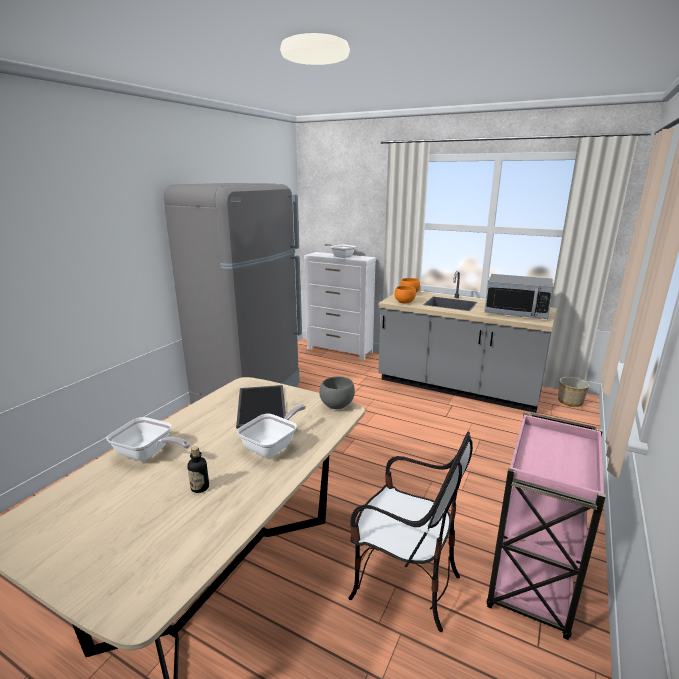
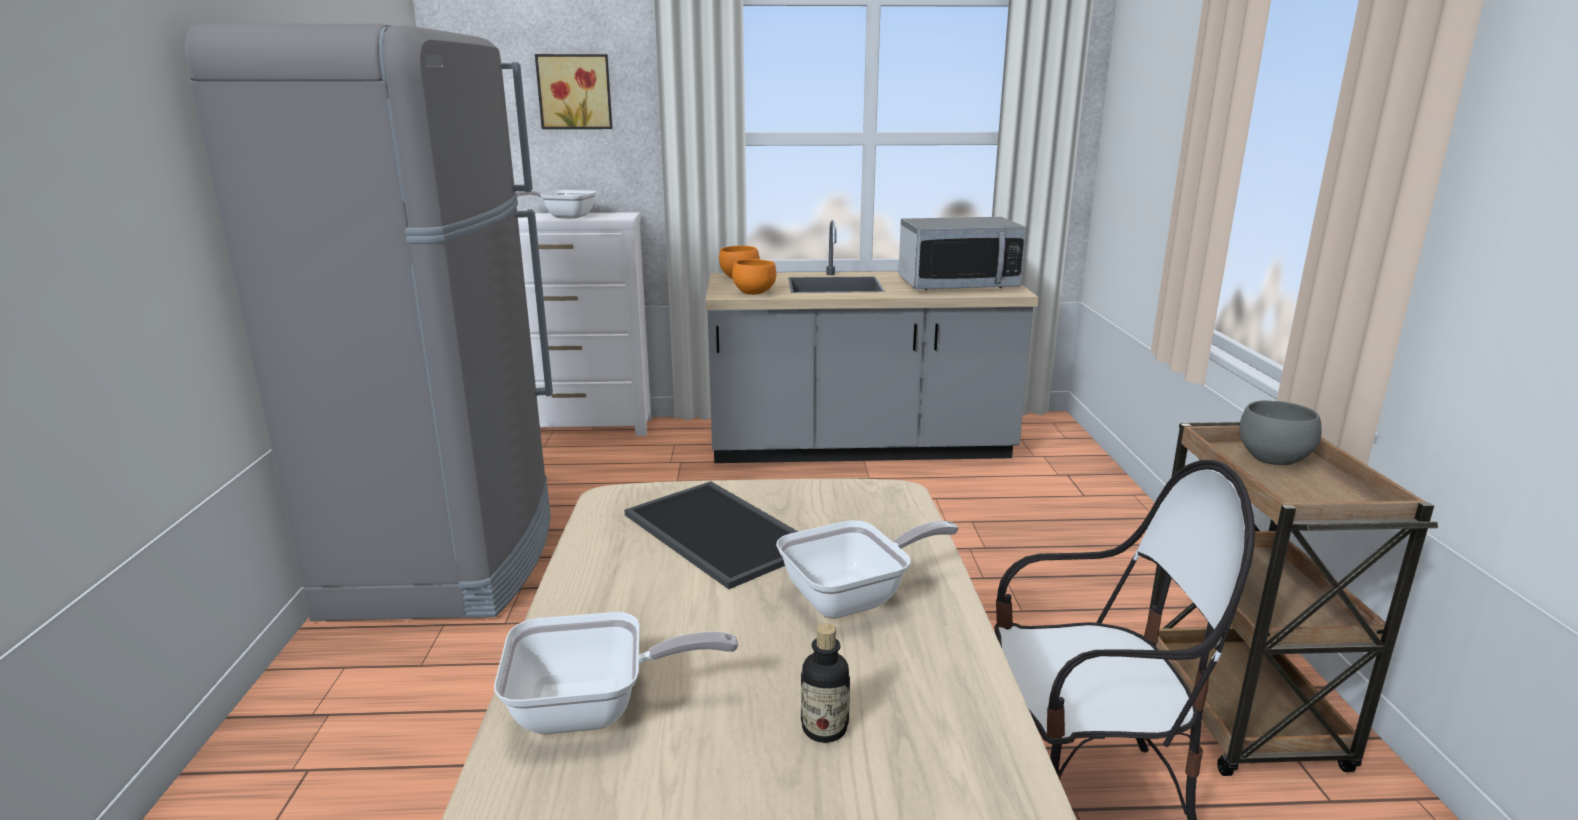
camera: 30 degrees left, 0 degrees up
frying pan [237,404,306,458] -> frying pan turned 60 degrees clockwise [776,520,959,619]
grey bowl [319,376,355,409] -> grey bowl moved to [1239,400,1322,465]
pink cart [487,413,606,640] -> brown cart [1140,422,1438,776]
planter [558,377,589,407] -> none
none -> picture [535,54,612,129]

